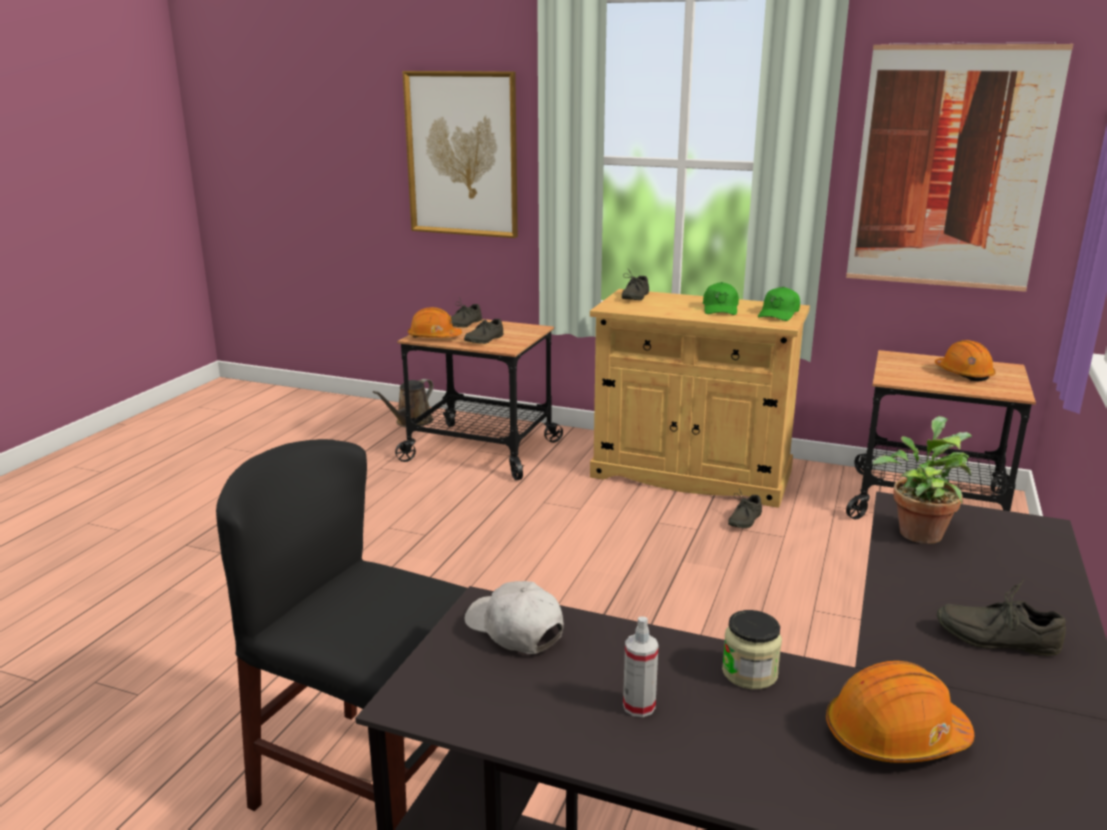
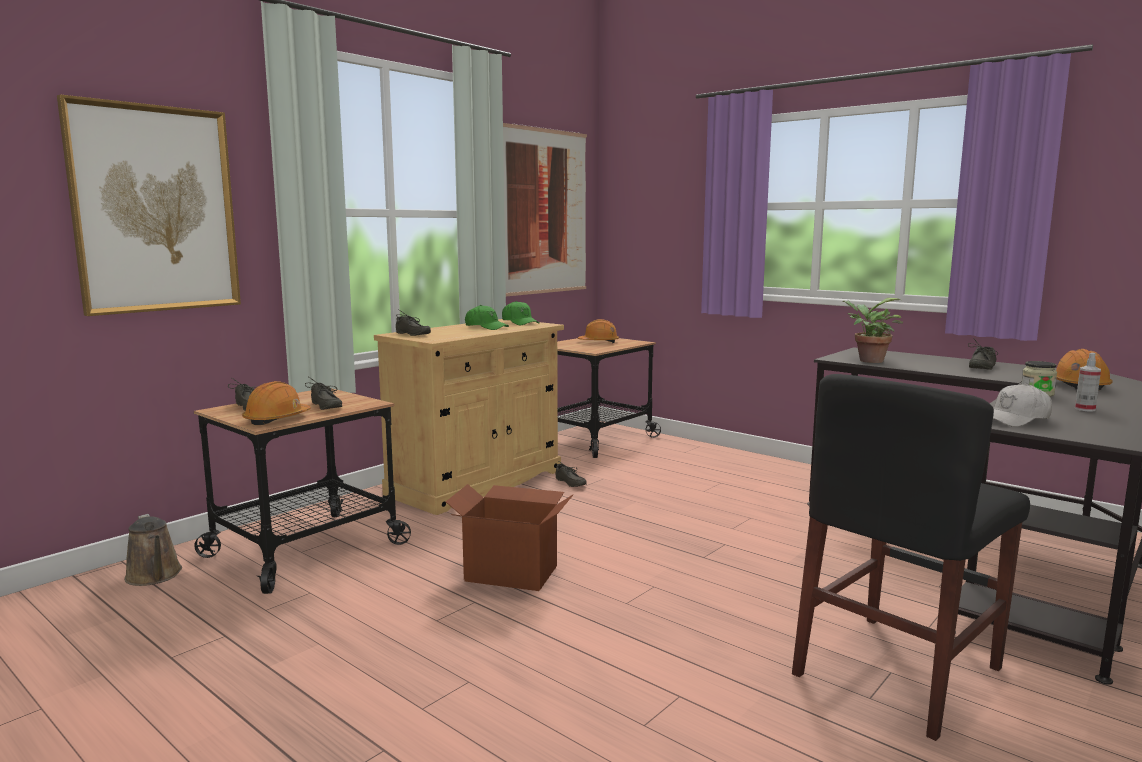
camera: 70 degrees left, 10 degrees down
none -> cardboard box [446,484,573,591]

